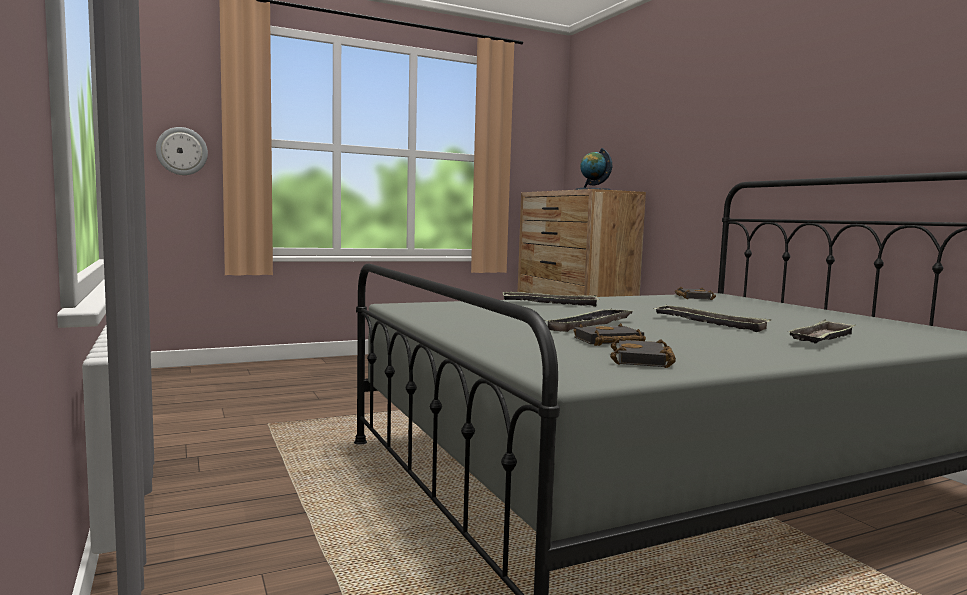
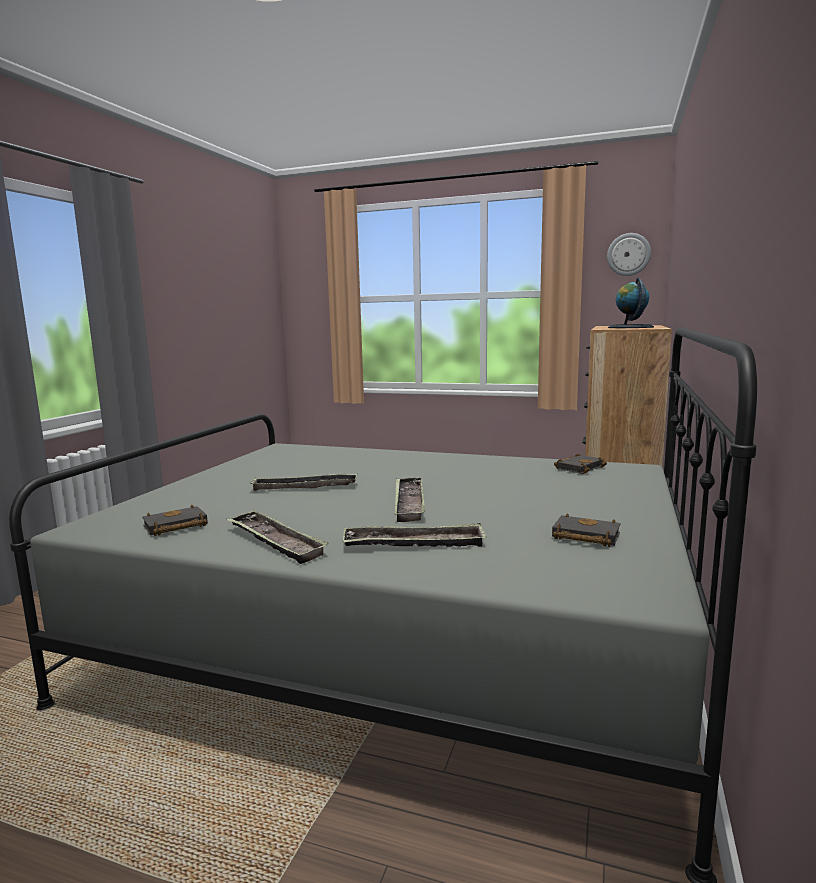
camera: 45 degrees right, 5 degrees up
wall clock [156,127,208,175] -> wall clock moved to [607,233,651,276]
tray [503,292,600,307] -> tray moved to [226,510,329,564]
black book [574,323,646,346] -> black book moved to [552,513,621,547]

